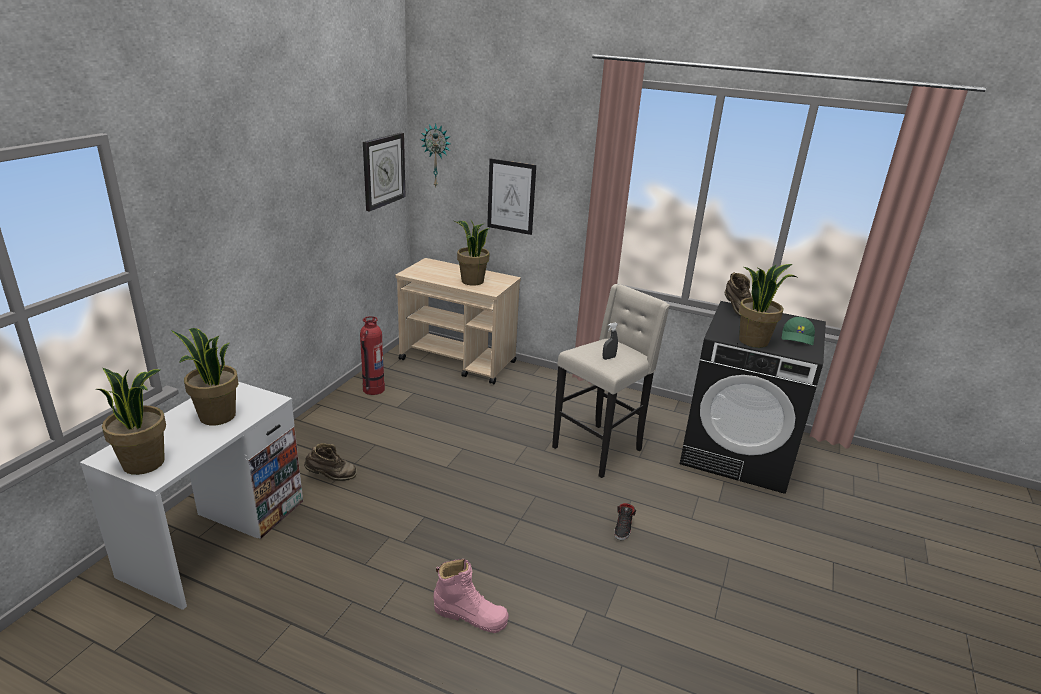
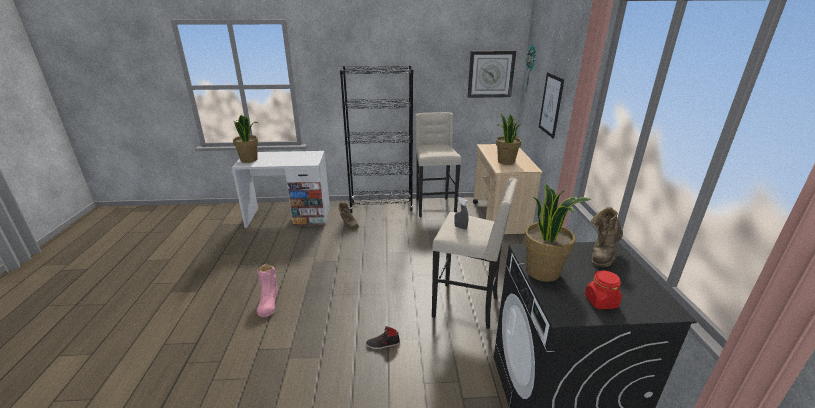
camera: 65 degrees right, 0 degrees up
potted plant [171,328,239,425] -> none
fire extinguisher [360,316,385,395] -> beige stool [416,112,461,217]
green cap [782,317,815,345] -> red jar [585,270,622,309]
none -> black bookcase [340,65,413,213]

